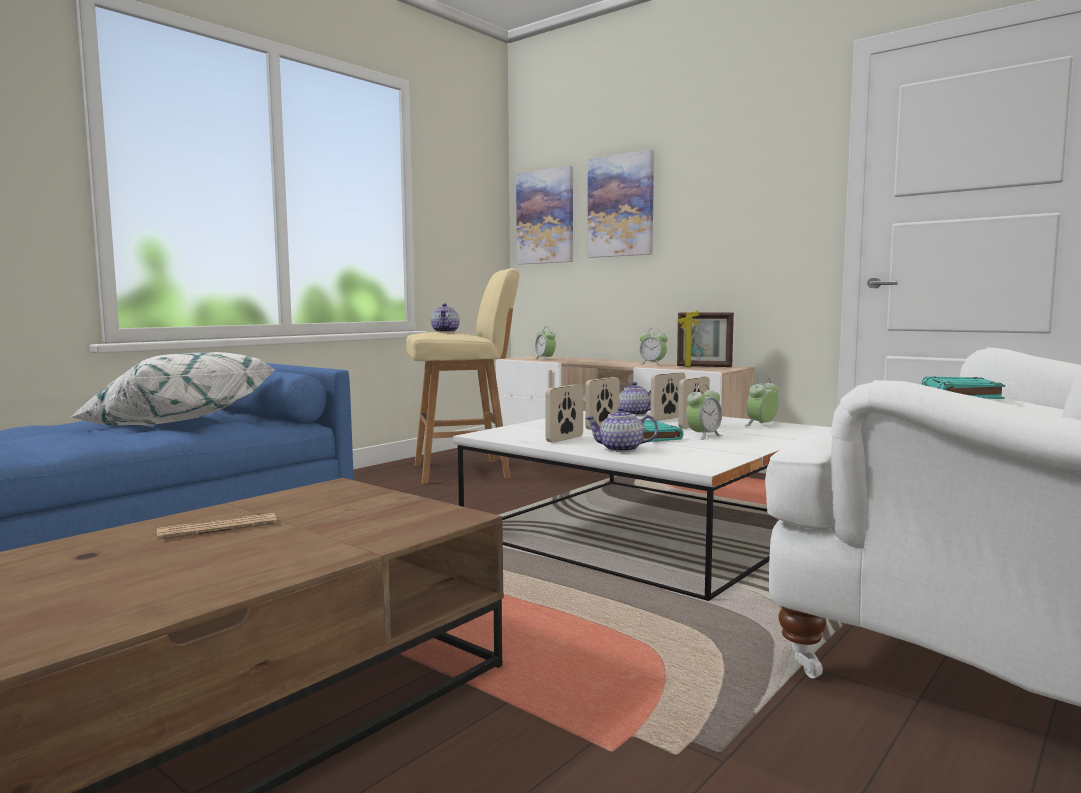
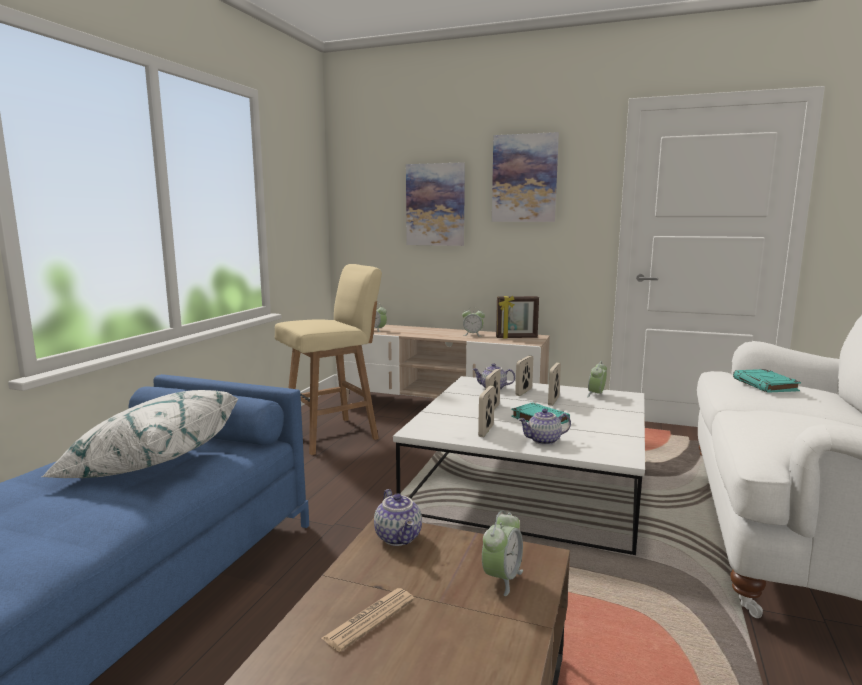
camera: 20 degrees left, 5 degrees up
teapot [431,303,460,332] -> teapot moved to [374,489,422,546]
picture [516,166,573,264] -> picture moved to [492,132,559,222]
alarm clock [686,384,722,440] -> alarm clock moved to [482,511,523,596]

